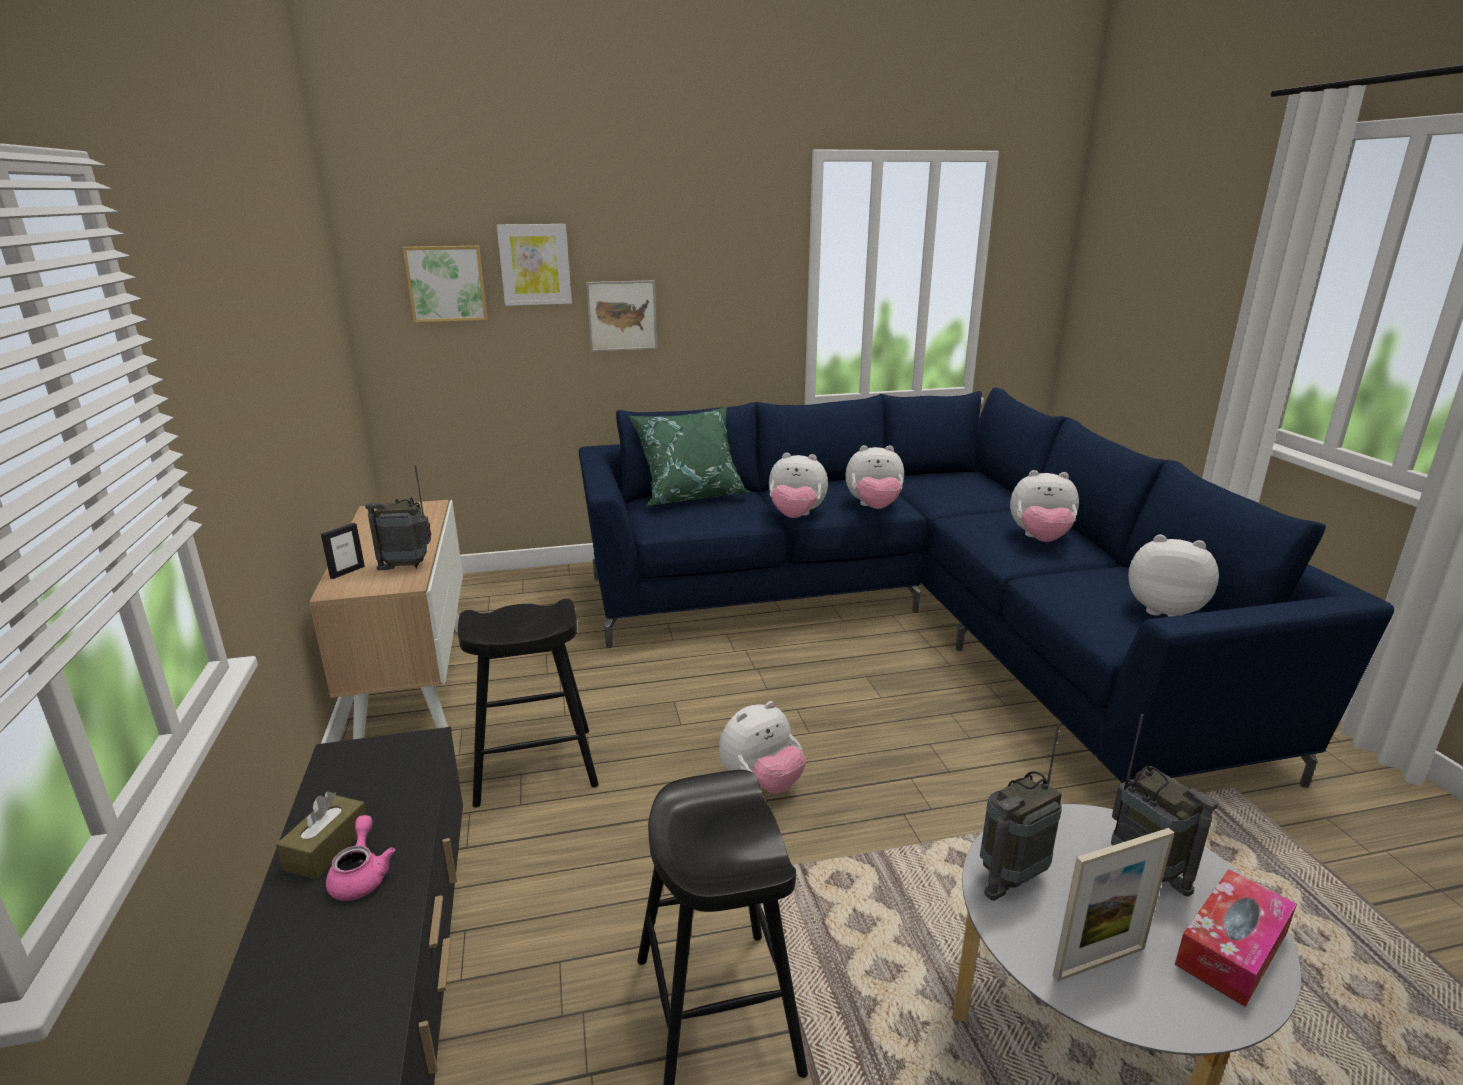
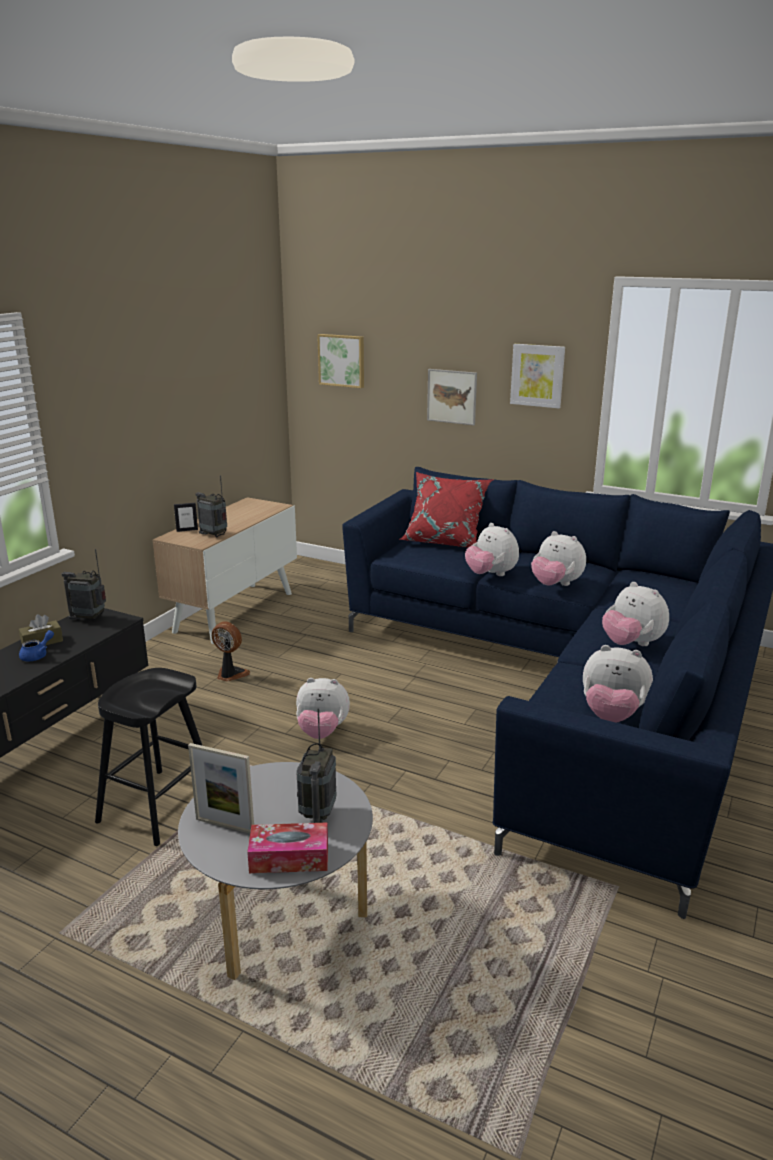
camera: 40 degrees right, 0 degrees up
pink teapot [326,815,395,901] -> blue teapot [19,630,54,661]
black stool [458,599,599,808] -> fan [212,621,250,682]
picture [497,224,572,306] -> picture moved to [510,344,565,408]
green pillow [628,407,750,506] -> red pillow [400,472,494,547]
radio [980,723,1062,901] -> radio moved to [62,549,106,621]
plush toy [1128,534,1219,617] -> plush toy turned 135 degrees clockwise [583,645,653,723]

